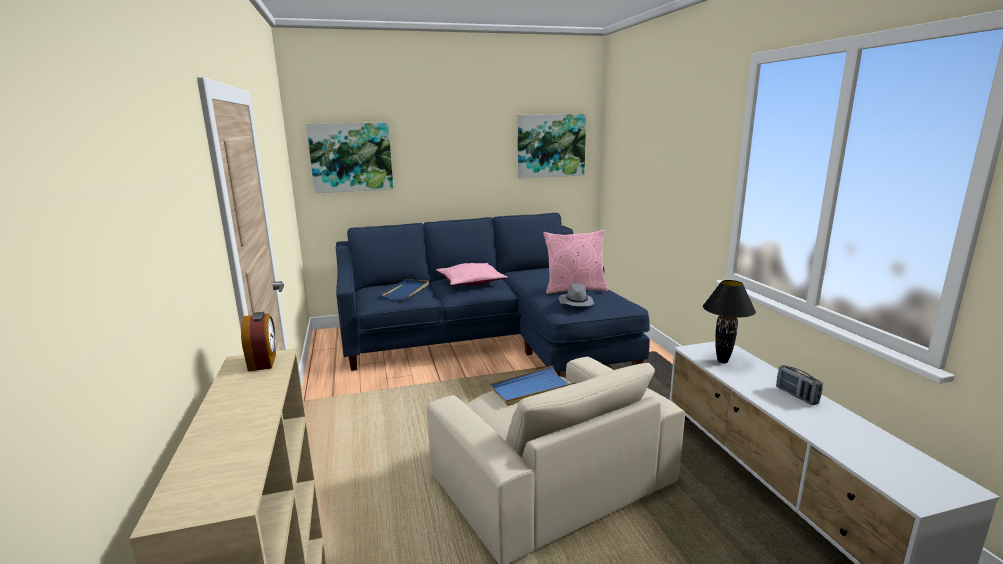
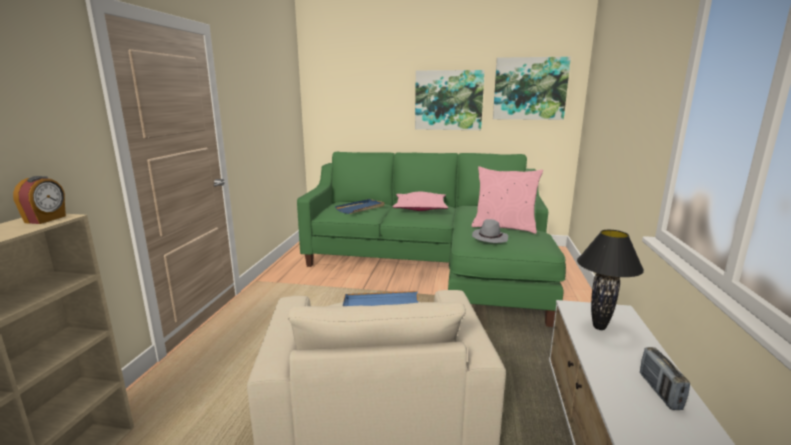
camera: 25 degrees right, 0 degrees up
picture [306,122,393,193] -> picture moved to [415,70,485,130]
blue sofa [336,213,650,376] -> green sofa [297,152,566,327]

